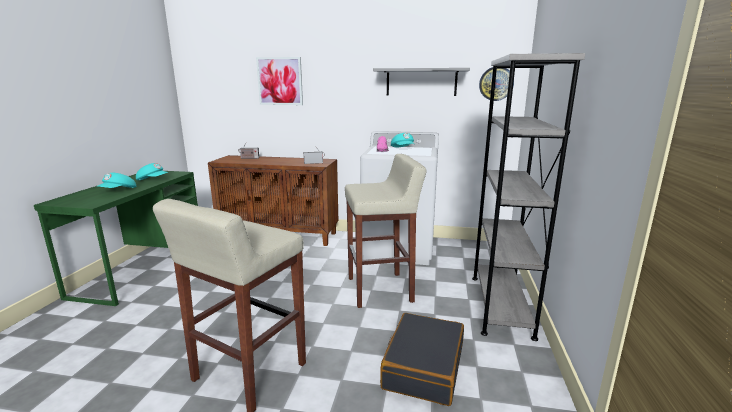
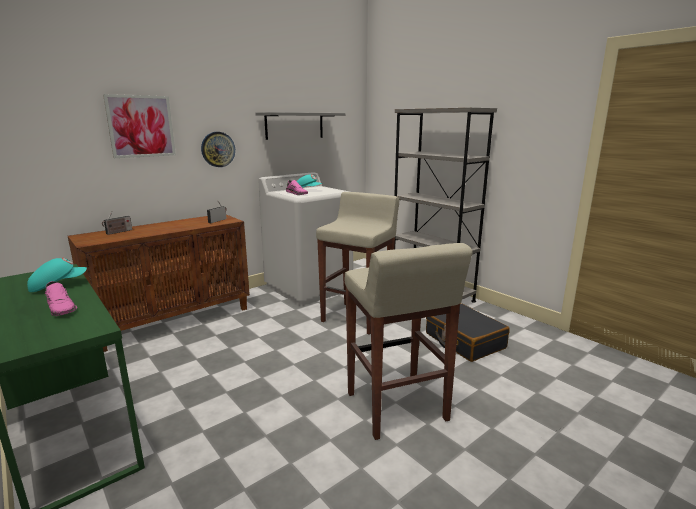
camera: 50 degrees left, 0 degrees up
turquoise cap [97,173,136,188] -> pink shoe [45,281,77,316]
wall clock [479,67,514,101] -> wall clock moved to [201,132,235,167]

